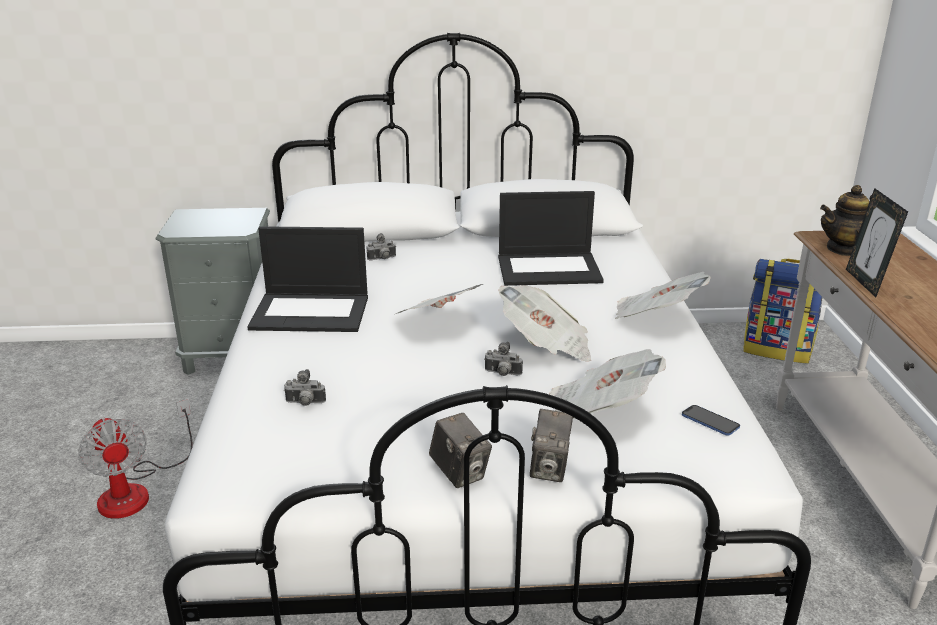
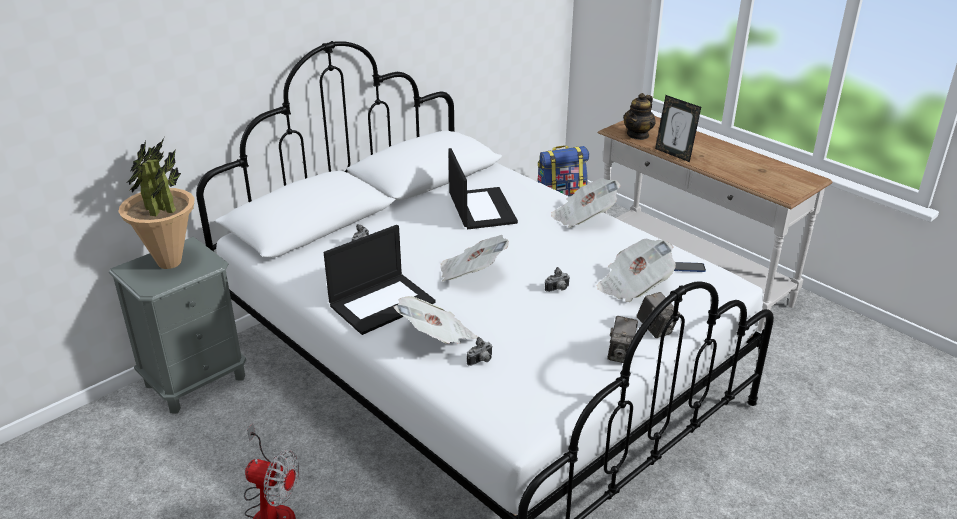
camera: 40 degrees left, 5 degrees up
camera [429,413,492,488] -> camera turned 90 degrees clockwise [607,316,638,363]
laptop [498,191,604,286] -> laptop turned 60 degrees counterclockwise [448,148,518,229]
newspaper [498,285,591,362] -> newspaper moved to [393,296,478,344]
none -> potted plant [118,138,195,269]

